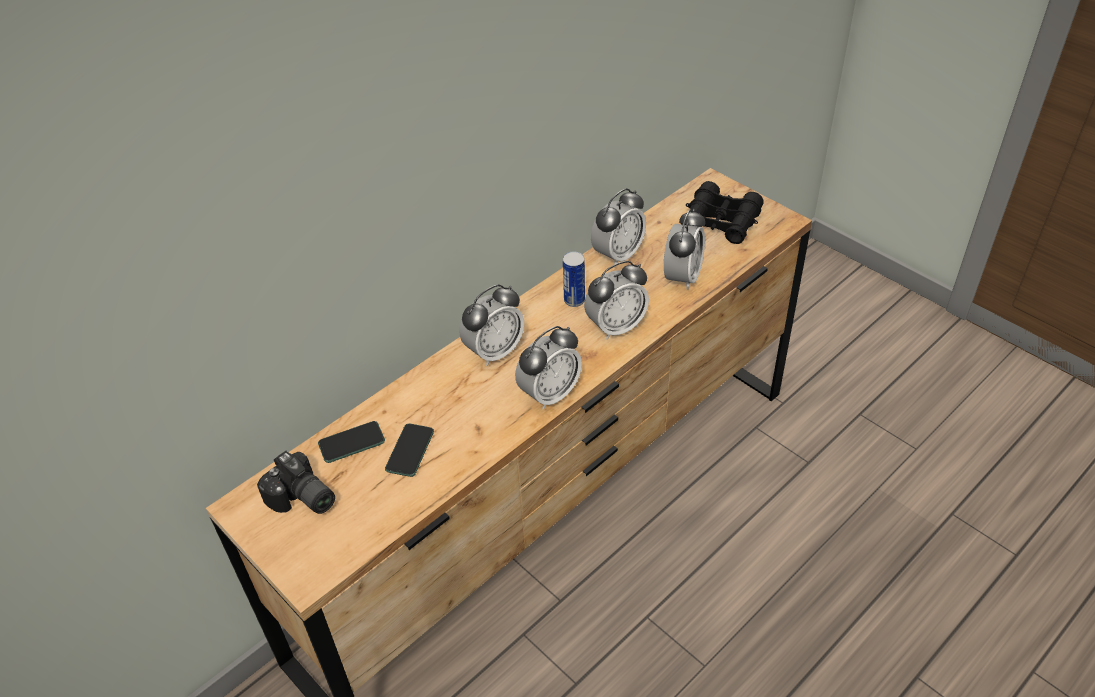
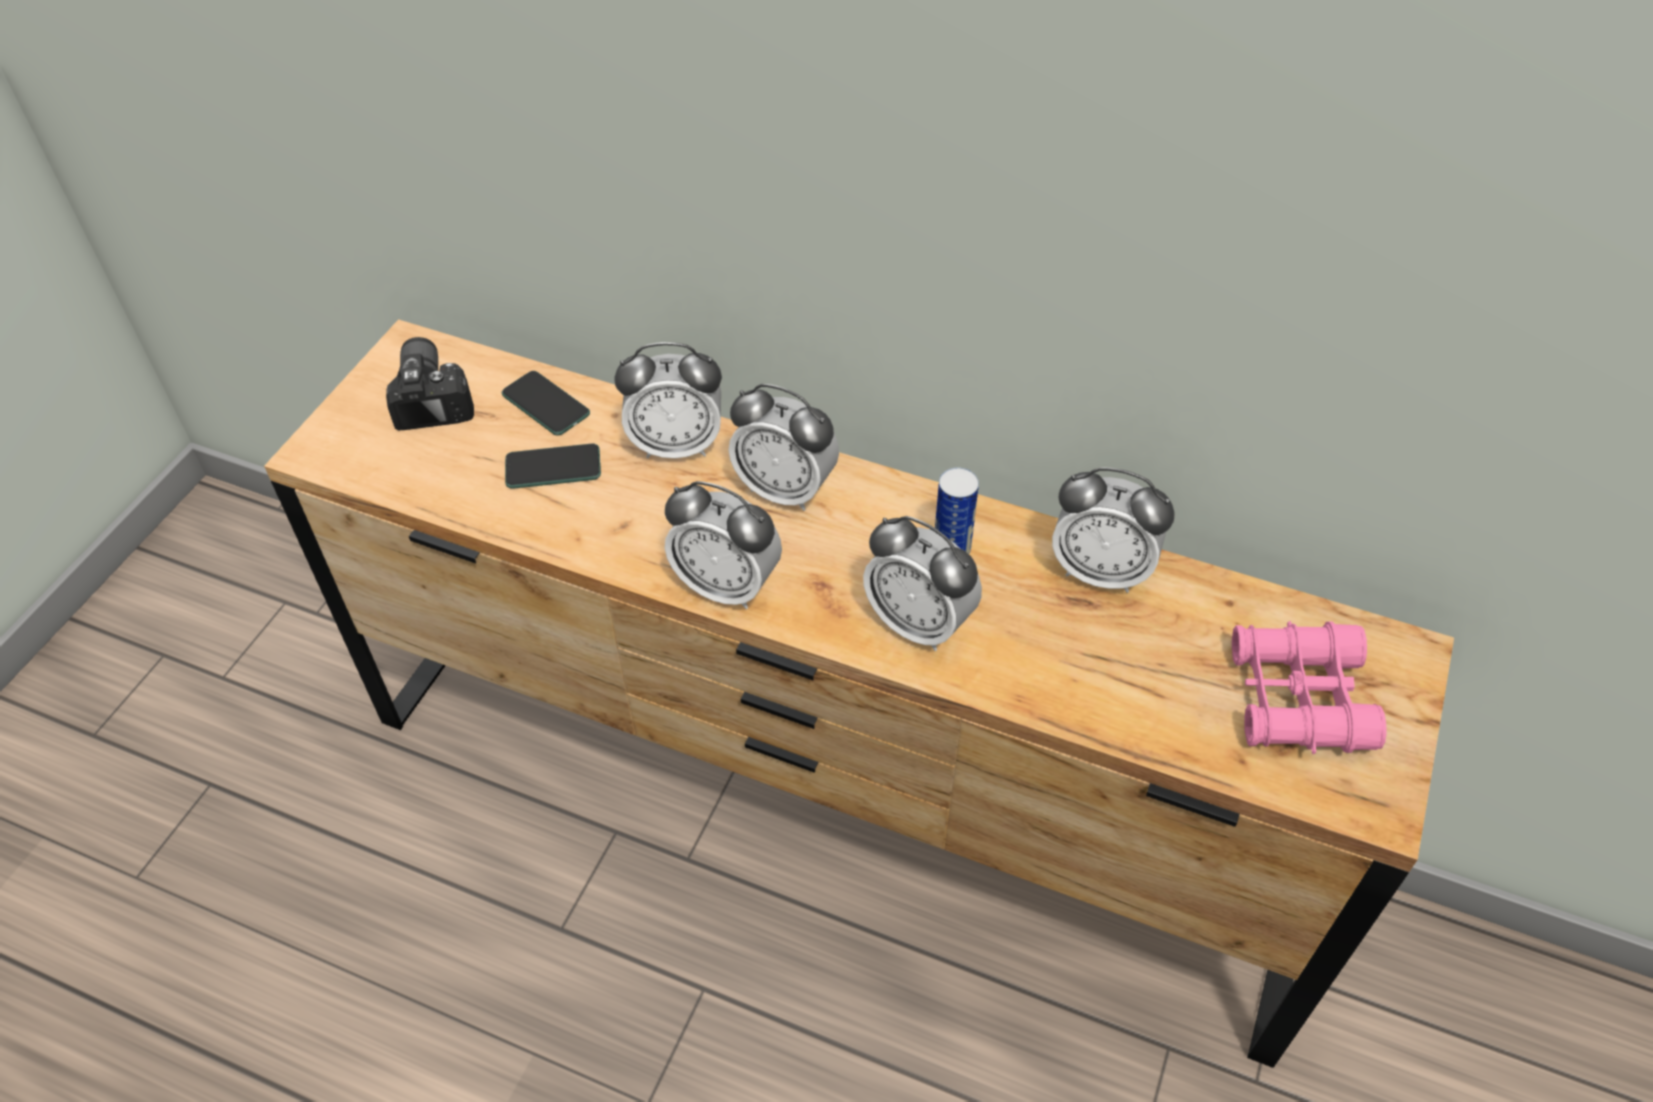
camera: 65 degrees right, 5 degrees up
camera [257,451,335,514] -> camera turned 150 degrees clockwise [386,337,474,430]
alarm clock [664,209,705,290] -> alarm clock moved to [614,342,722,458]
black binoculars [684,181,764,244] -> pink binoculars [1232,621,1386,754]

